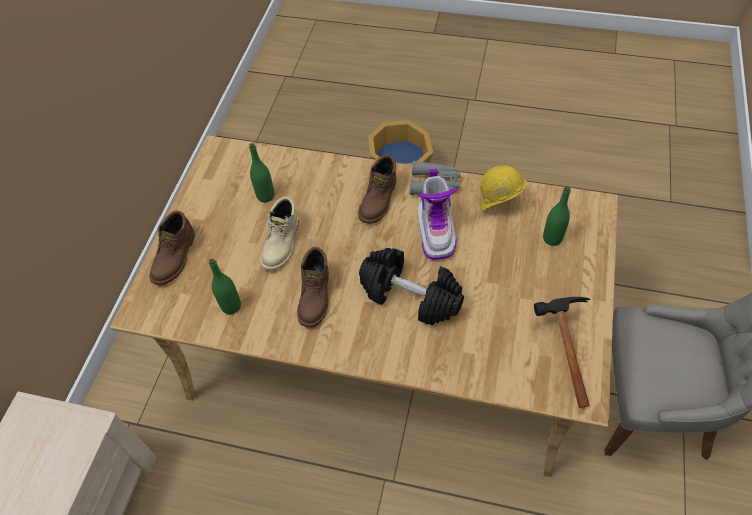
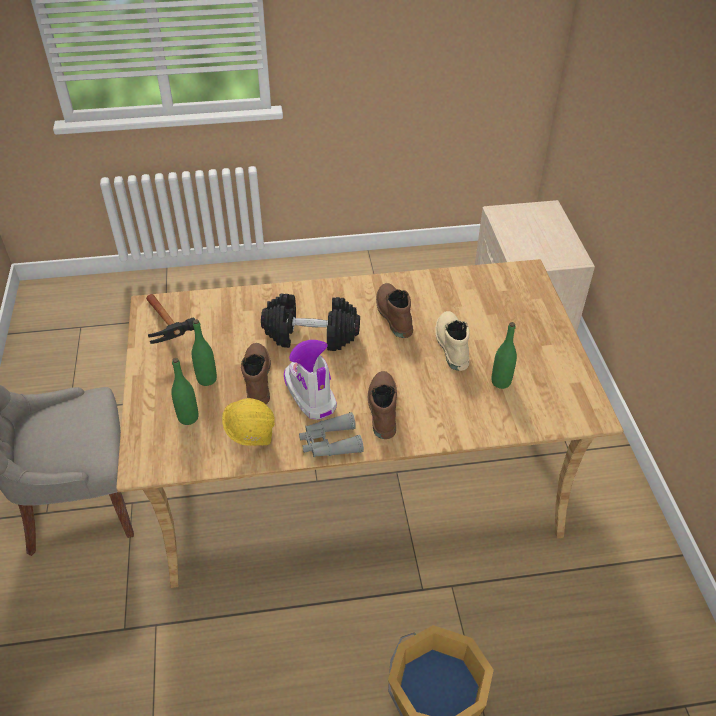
camera: 155 degrees right, 10 degrees down
brown boot [149,210,195,285] -> brown boot moved to [241,343,271,404]
green bottle [209,258,241,314] -> green bottle moved to [192,319,217,386]

